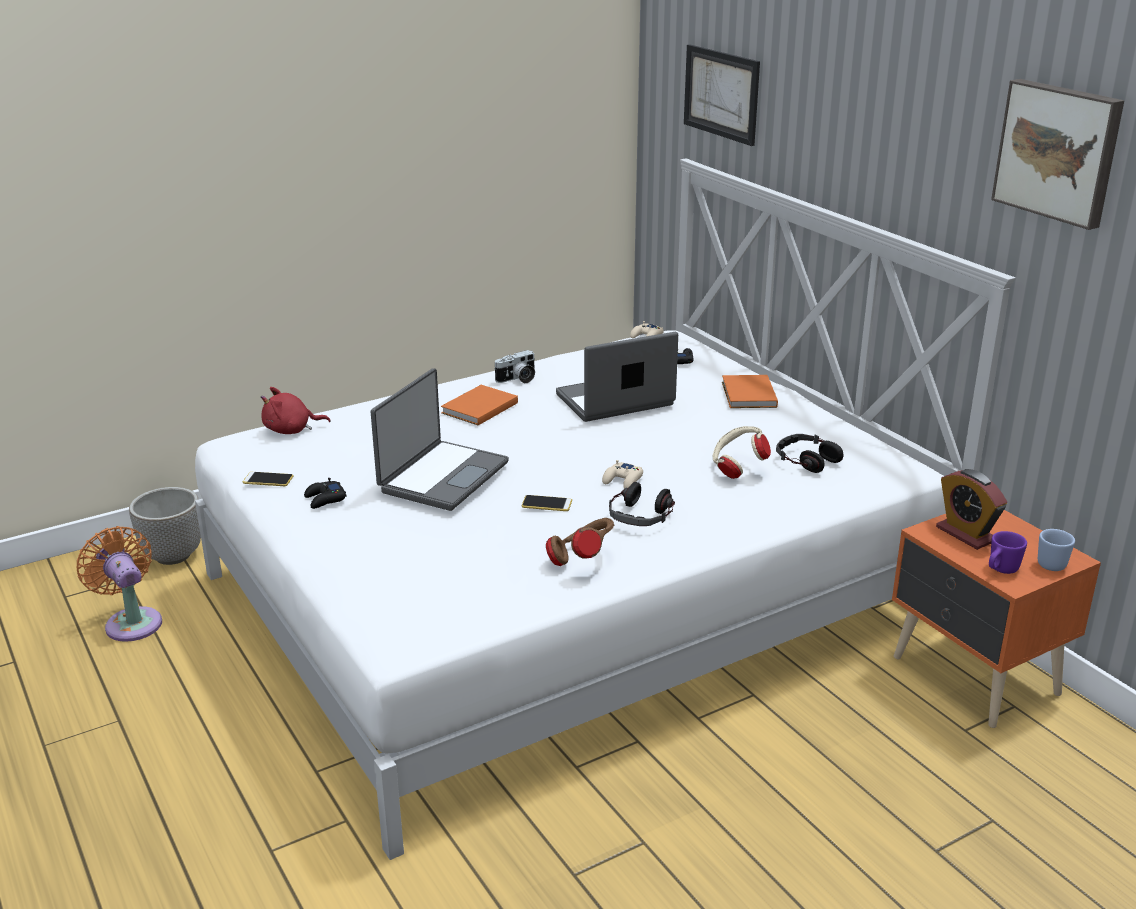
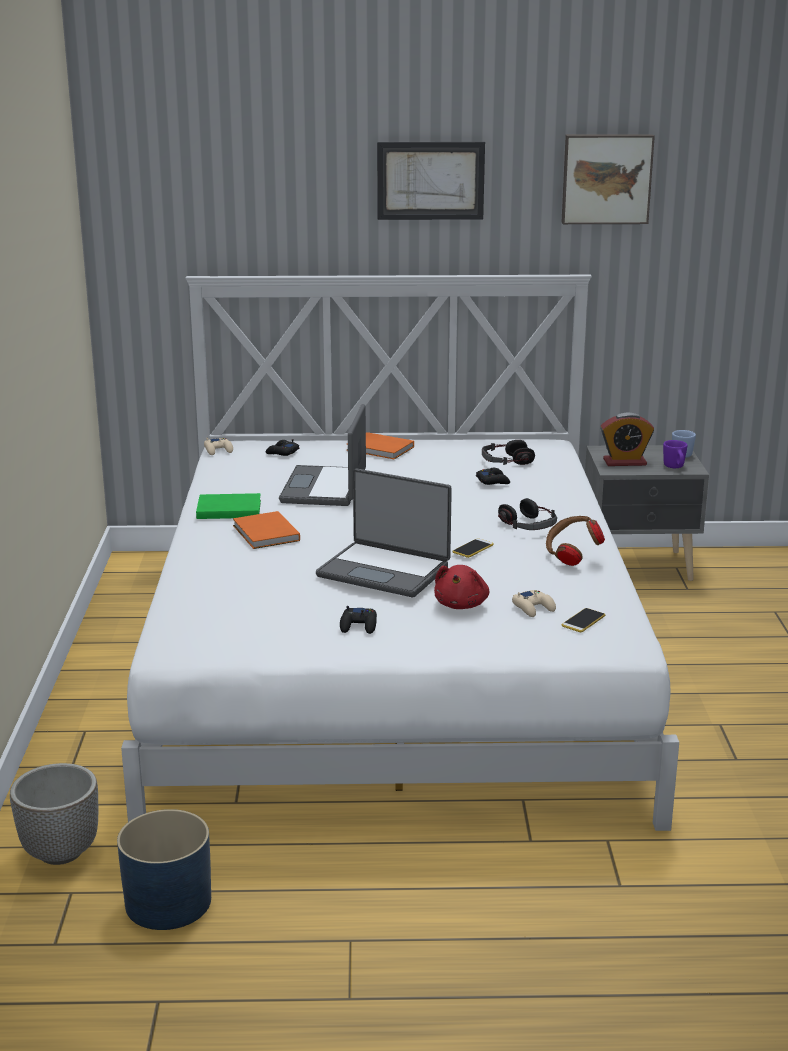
camera: 60 degrees left, 5 degrees down
orange fan [77,526,162,642] -> blue planter [117,809,211,930]
phone [243,472,294,486] -> phone moved to [561,608,605,632]
red plush toy [261,387,330,434] -> red plush toy moved to [434,565,489,609]
laptop [371,368,509,511] -> laptop turned 150 degrees clockwise [316,468,452,597]
camera [494,350,535,383] -> green book [196,493,261,519]
beige game controller [602,460,643,489] -> beige game controller moved to [512,590,556,617]
picture [684,44,760,146] -> picture moved to [377,142,485,220]
beige headphones [713,426,771,479] -> black game controller [476,468,510,485]
orange nightstand [892,510,1101,728] -> grey nightstand [585,445,709,581]

